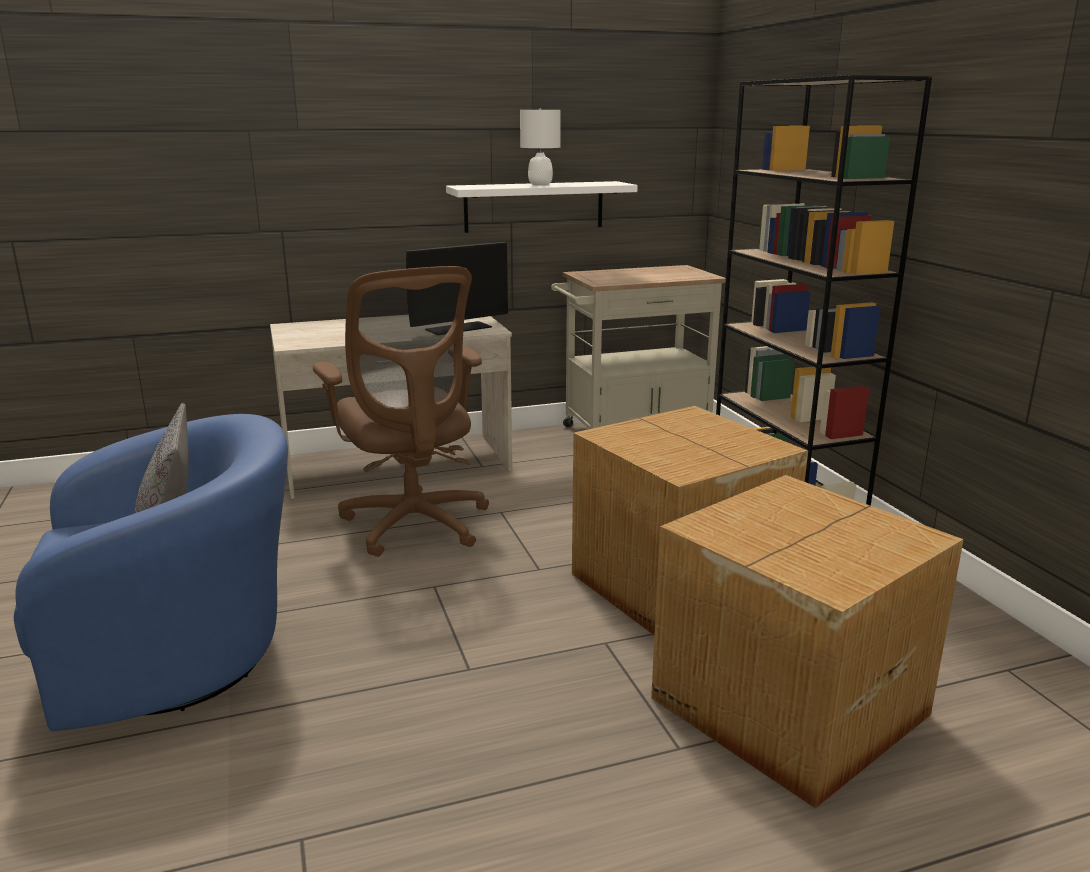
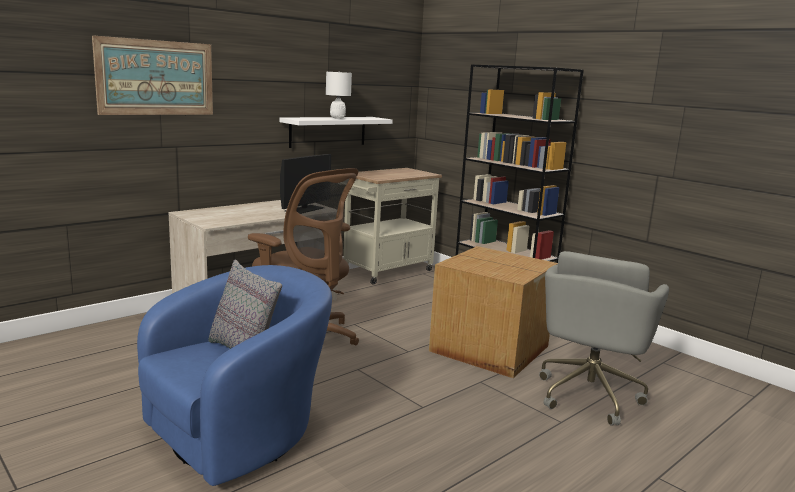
camera: 25 degrees left, 5 degrees down
cardboard box [651,475,964,809] -> grey office chair [539,251,669,425]
none -> picture [92,35,213,115]

